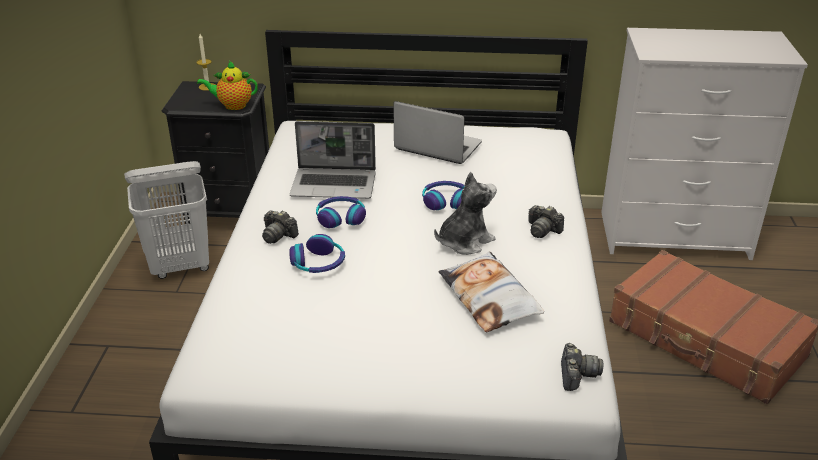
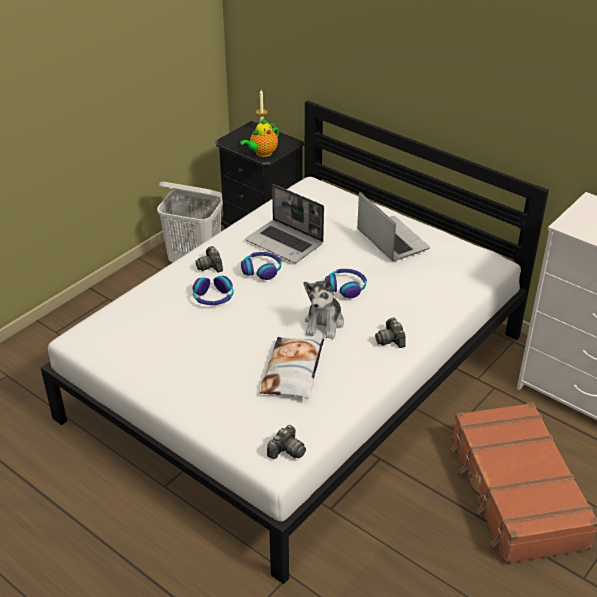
camera: 35 degrees right, 5 degrees up
teapot [197,61,258,110] -> teapot turned 75 degrees counterclockwise [240,118,279,157]
plush toy [434,172,497,255] -> plush toy turned 105 degrees clockwise [304,278,344,339]

